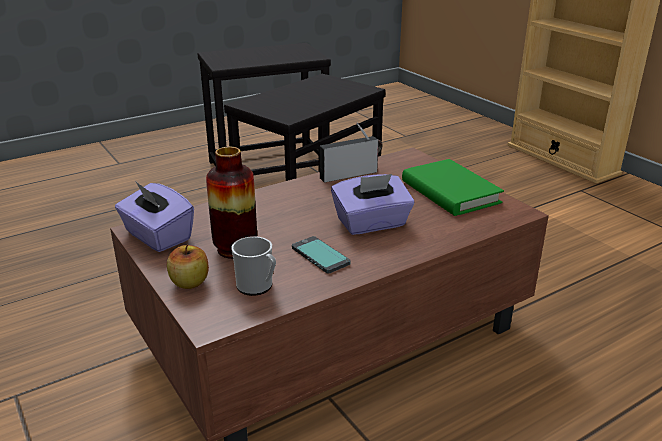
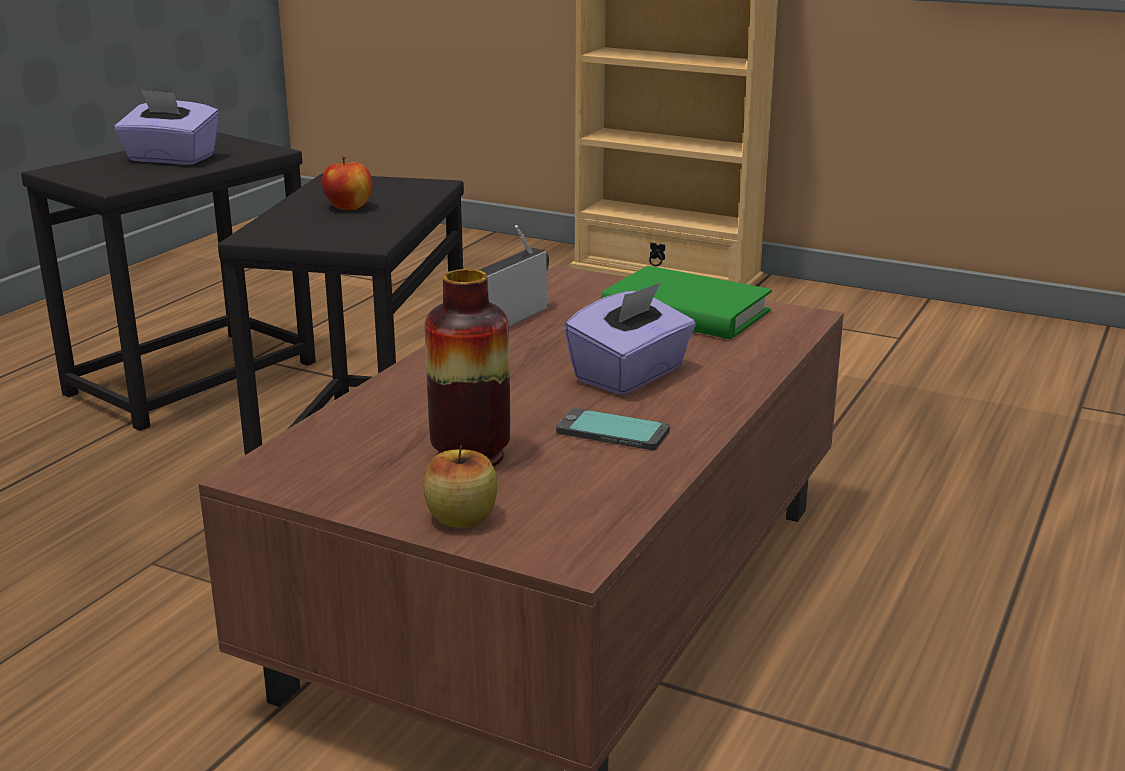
camera: 30 degrees left, 5 degrees down
purple tissue box [115,181,194,252] -> purple tissue box moved to [115,90,219,165]
mug [231,236,276,296] -> none
none -> apple [322,156,373,210]

